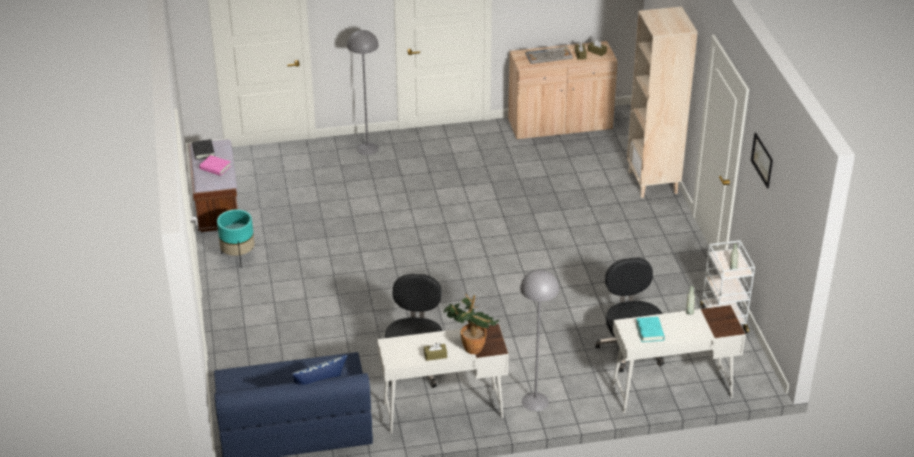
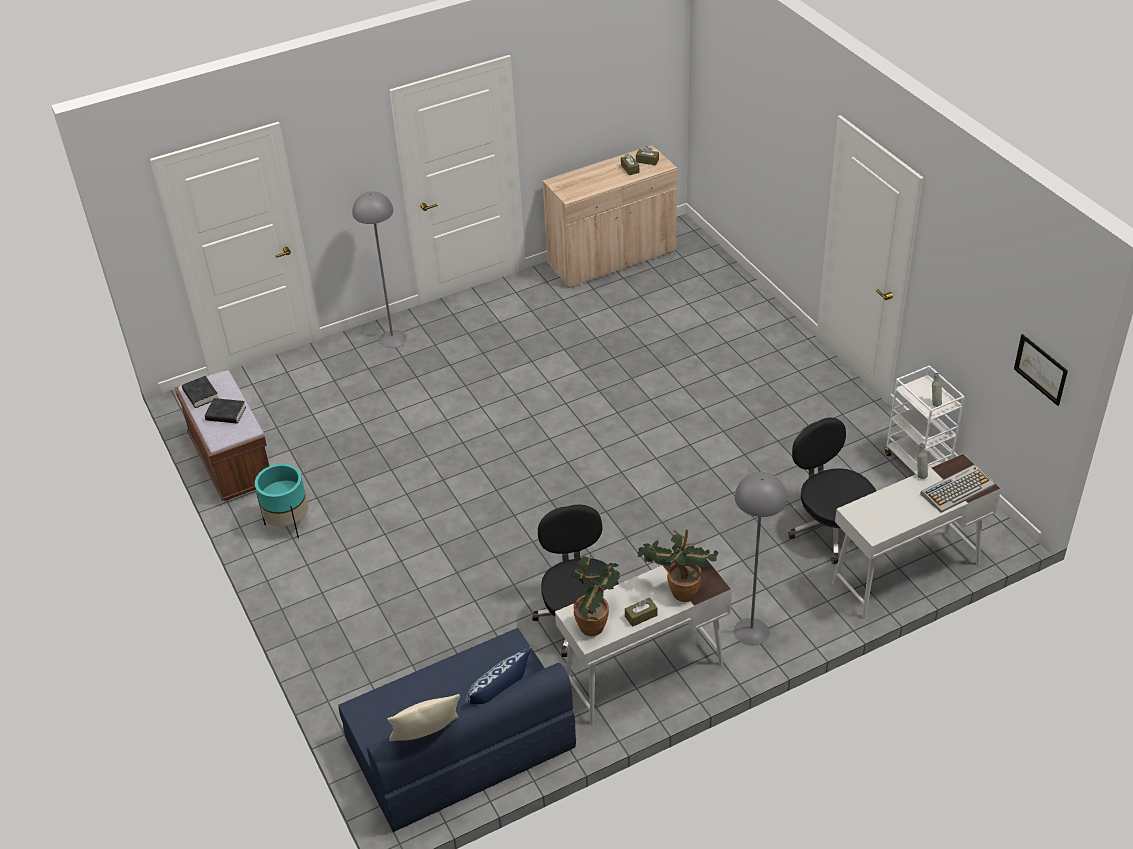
camera: 15 degrees left, 5 degrees up
pink book [199,155,231,176] -> black book [205,398,246,423]
keyboard [526,46,573,64] -> keyboard moved to [920,465,995,513]
beige bookcase [627,7,698,198] -> none
turquoise book [636,317,665,342] -> none
picture [751,132,773,189] -> picture moved to [1014,334,1068,406]
none -> beige pillow [387,694,460,741]
none -> potted plant [570,555,620,636]

